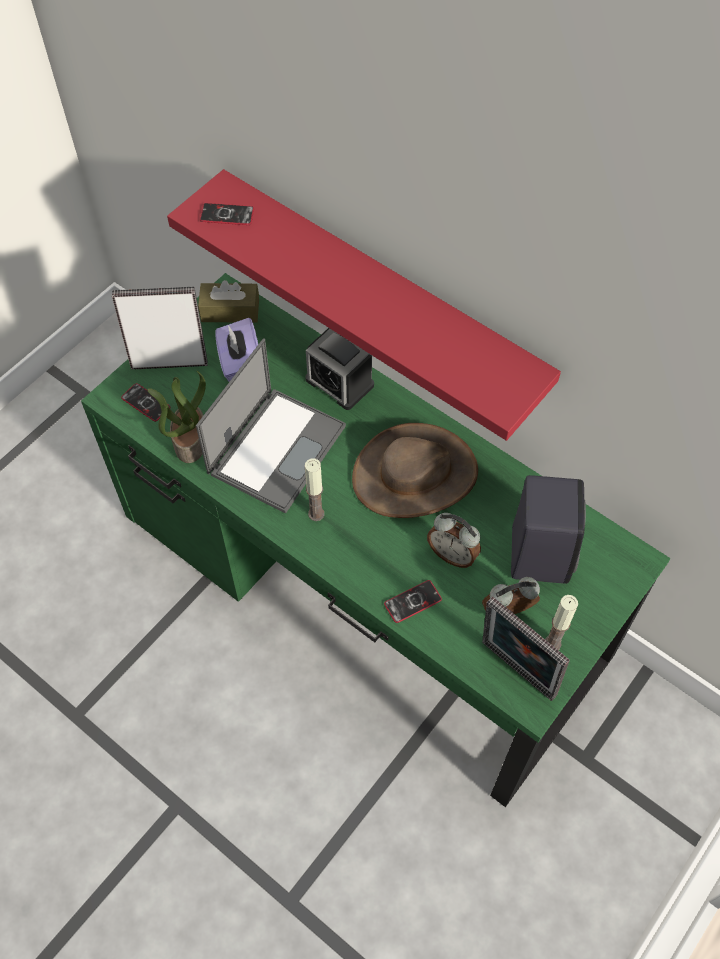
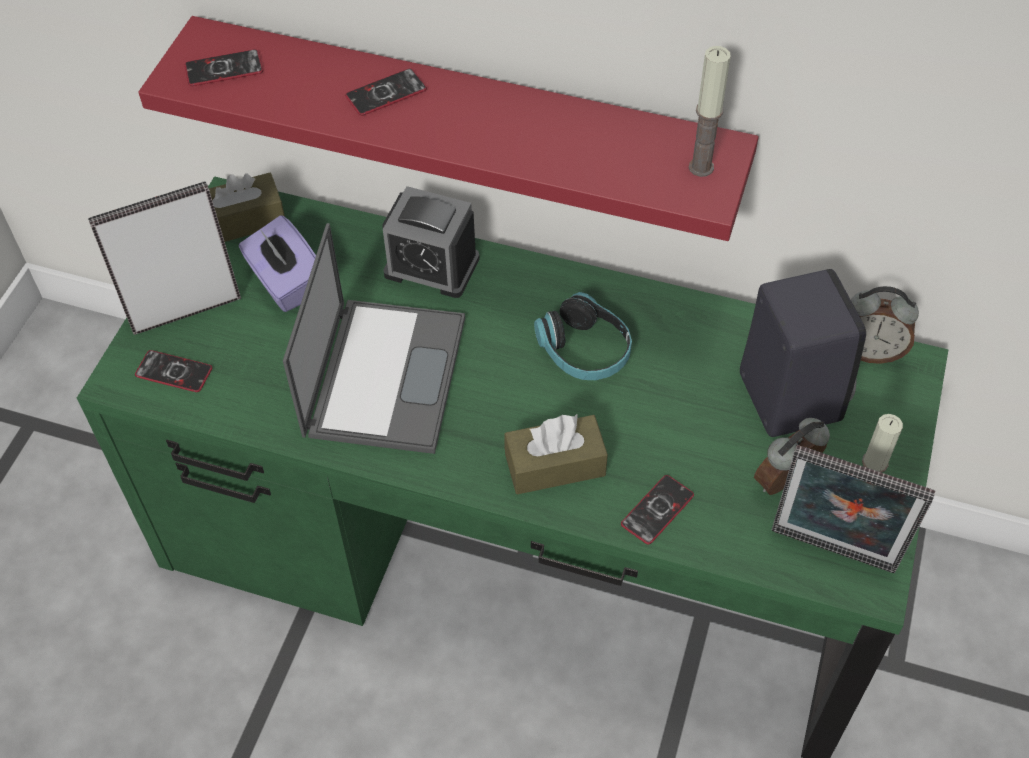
camera: 20 degrees left, 5 degrees down
potted plant [148,371,206,463] -> none
candle [305,458,324,521] -> candle moved to [689,46,731,177]
brown hat [352,423,478,518] -> headphones [534,292,632,380]
alarm clock [427,513,481,568] -> alarm clock moved to [851,286,919,364]
none -> phone [345,68,427,116]
none -> brown tissue box [505,414,608,494]

